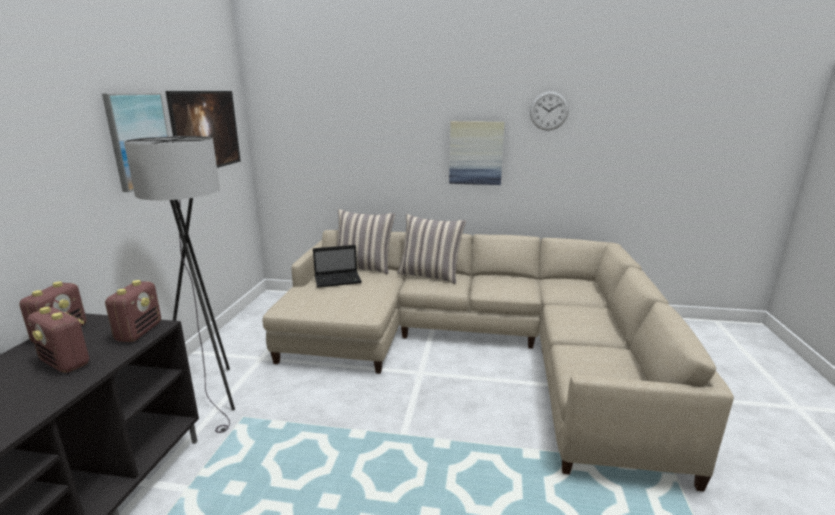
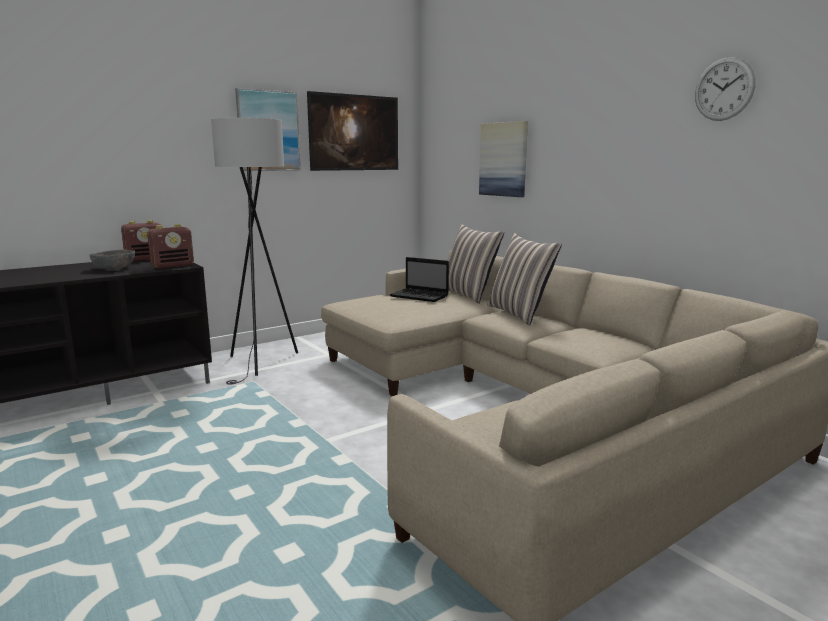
camera: 45 degrees right, 5 degrees down
radio [27,307,89,373] -> grey bowl [90,249,135,270]
picture [449,121,504,185] -> picture moved to [479,121,528,197]

